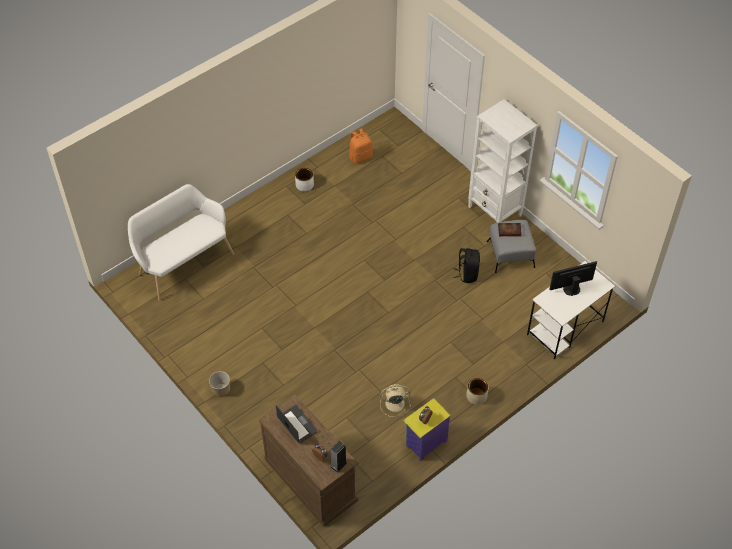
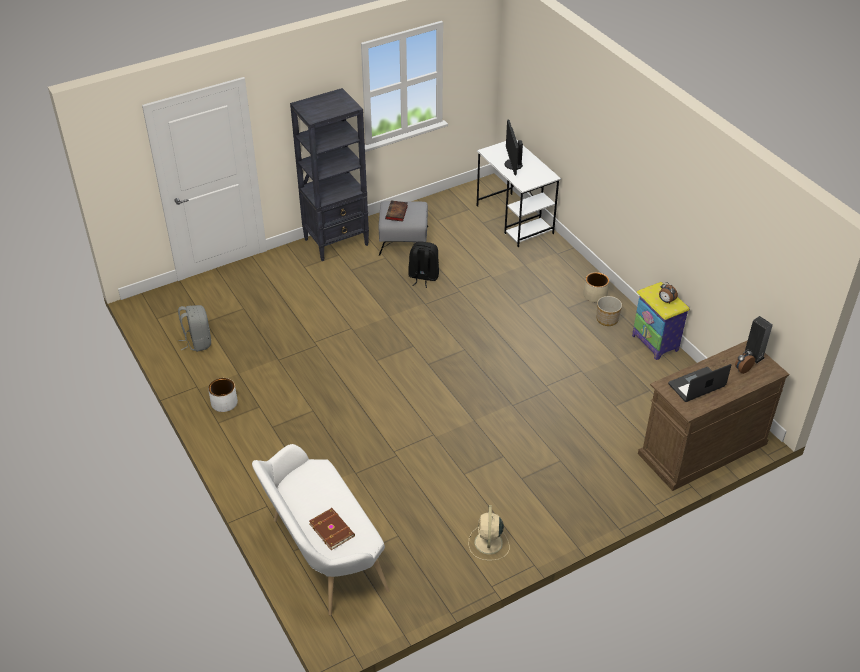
camera: 80 degrees left, 10 degrees down
planter [209,371,230,397] -> planter moved to [597,296,622,326]
orange backpack [349,128,373,164] -> grey backpack [178,305,211,352]
beige fan [380,384,411,417] -> beige fan moved to [469,505,509,560]
white bookcase [468,99,537,223] -> black bookcase [290,88,369,261]
none -> brown book [309,508,355,550]

